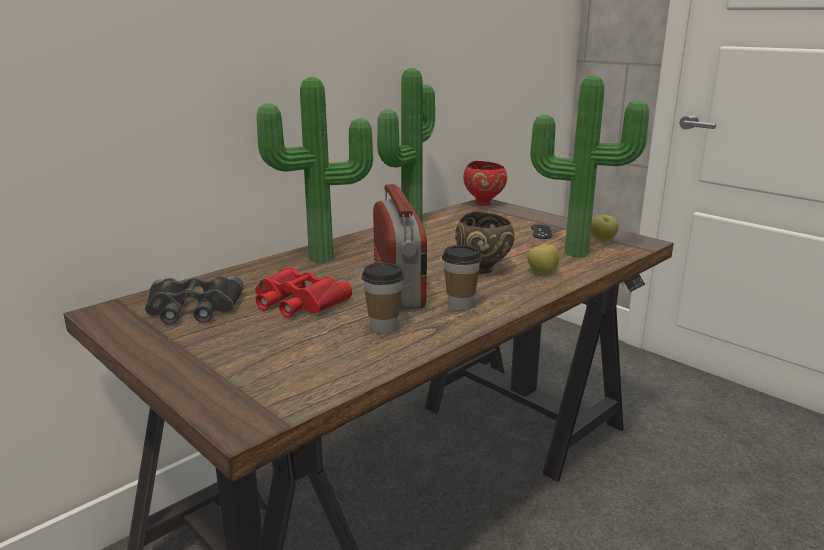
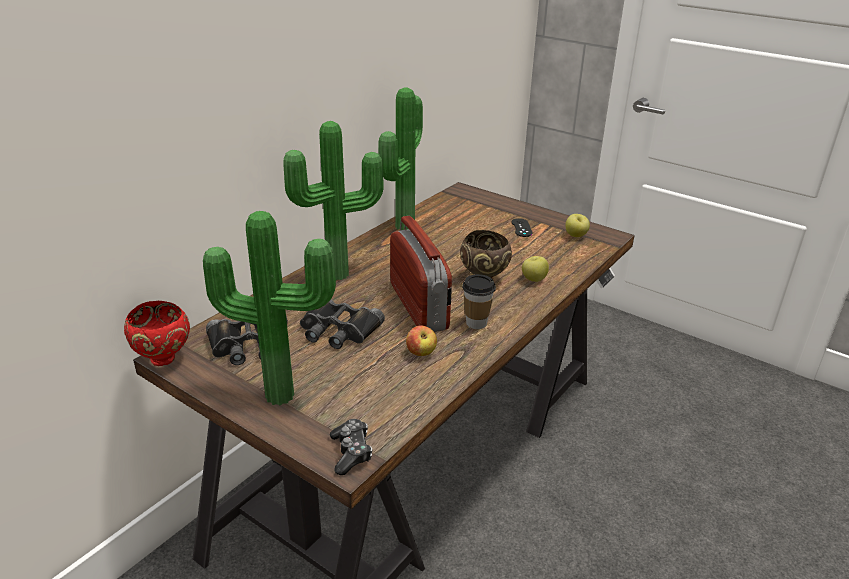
camera: 10 degrees left, 10 degrees up
red binoculars [255,267,352,317] -> black binoculars [300,300,385,349]
cup [361,262,405,333] -> apple [406,325,437,356]
red bowl [463,161,507,206] -> red bowl moved to [124,301,190,366]
potted plant [530,76,649,257] -> potted plant moved to [203,211,336,405]
none -> game controller [330,419,372,475]

